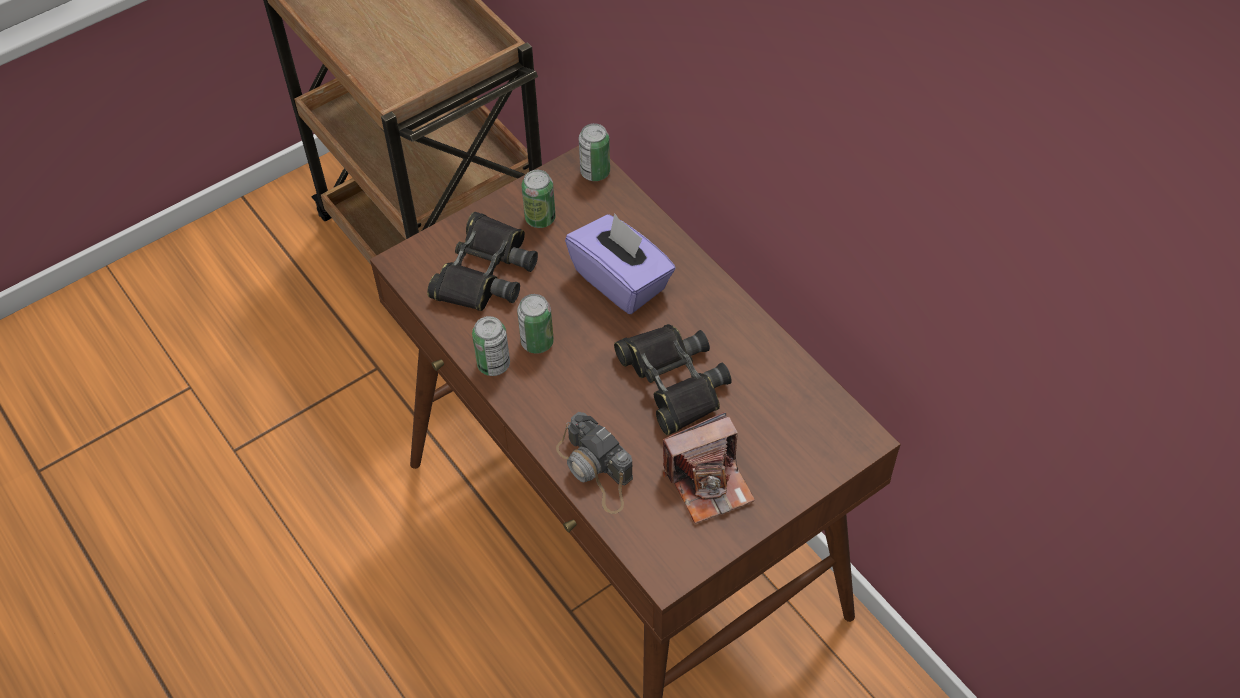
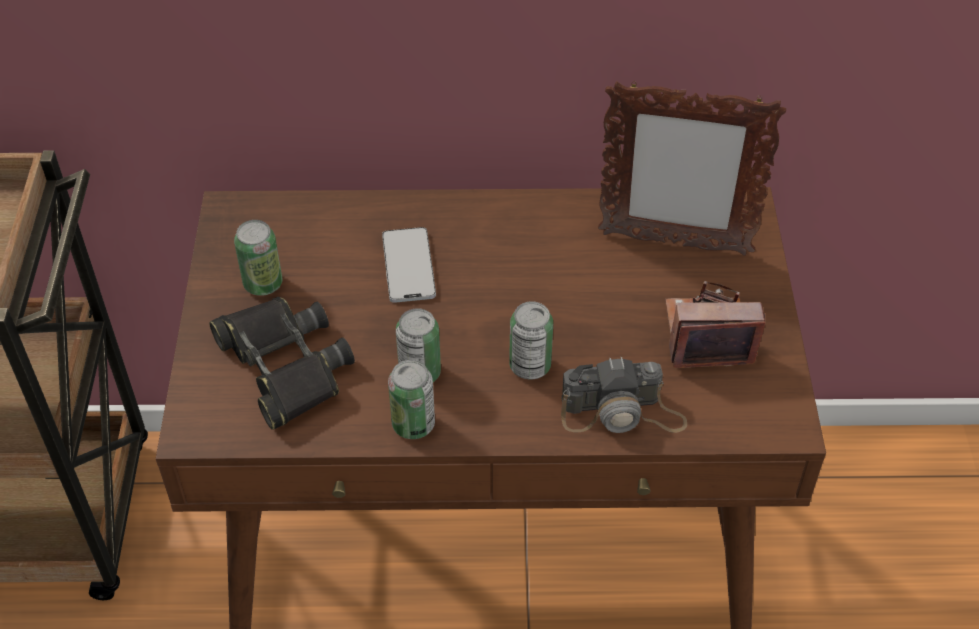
camera: 55 degrees left, 5 degrees down
purple tissue box [565,214,676,314] -> phone [382,227,436,303]
can [579,123,610,181] -> can moved to [509,301,553,379]
black binoculars [614,324,732,435] -> none
camera [663,412,755,524] -> camera turned 105 degrees counterclockwise [665,281,765,368]
none -> picture frame [598,81,786,256]

